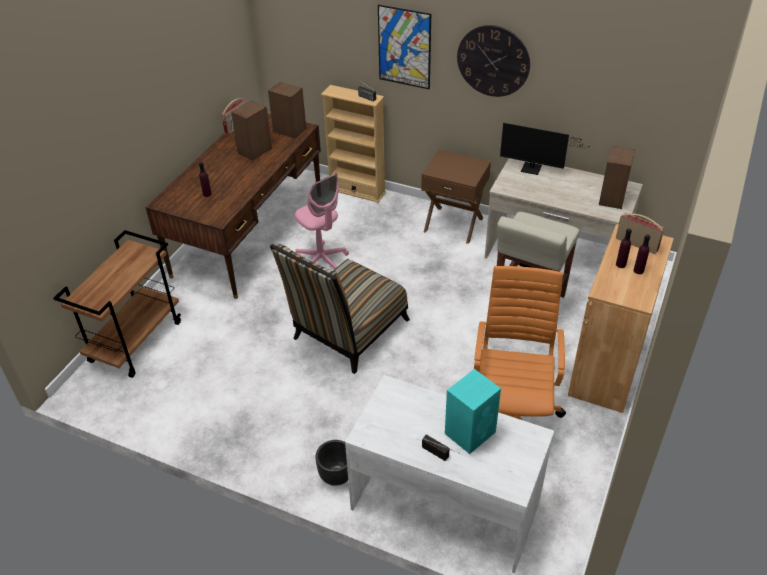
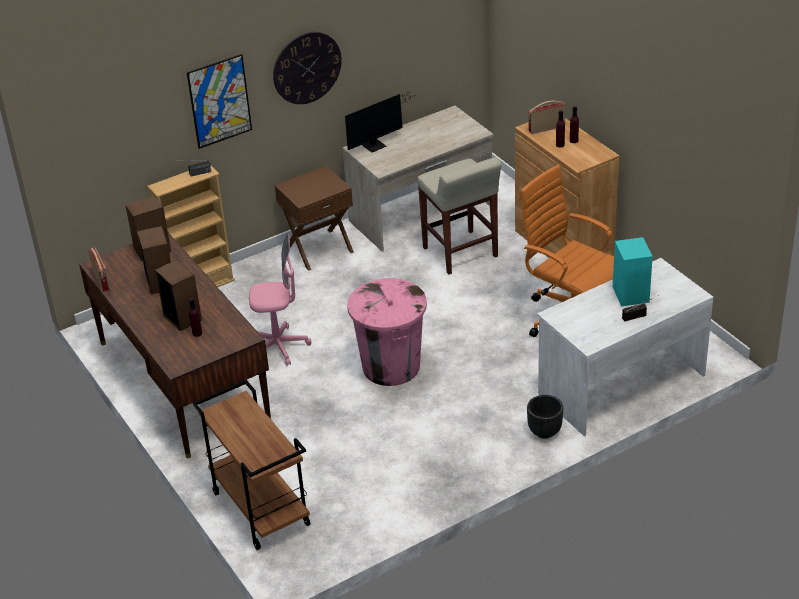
camera: 55 degrees left, 5 degrees down
chair [270,244,410,374] -> pink trash can [347,278,427,386]
speaker [599,146,635,209] -> speaker moved to [155,260,202,331]

